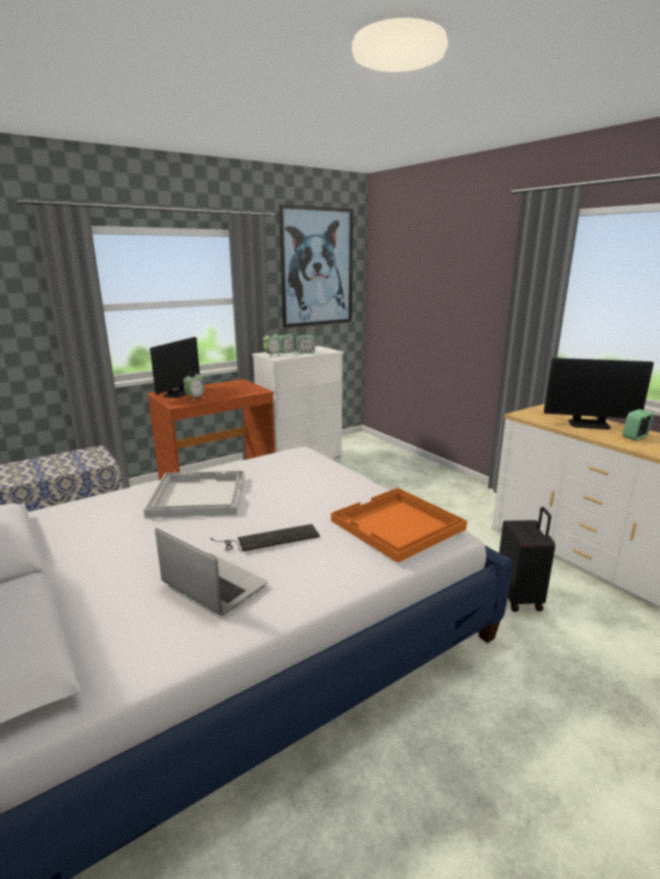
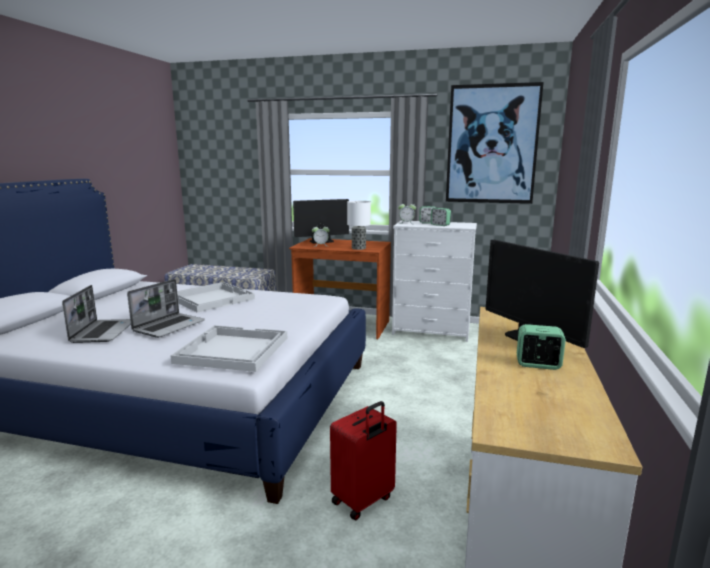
camera: 50 degrees right, 5 degrees down
keyboard [211,524,320,551] -> laptop [127,279,205,338]
orange tray [331,488,467,563] -> white tray [170,325,287,372]
black suitcase [499,507,555,612] -> red suitcase [330,401,397,520]
none -> table lamp [347,201,371,250]

